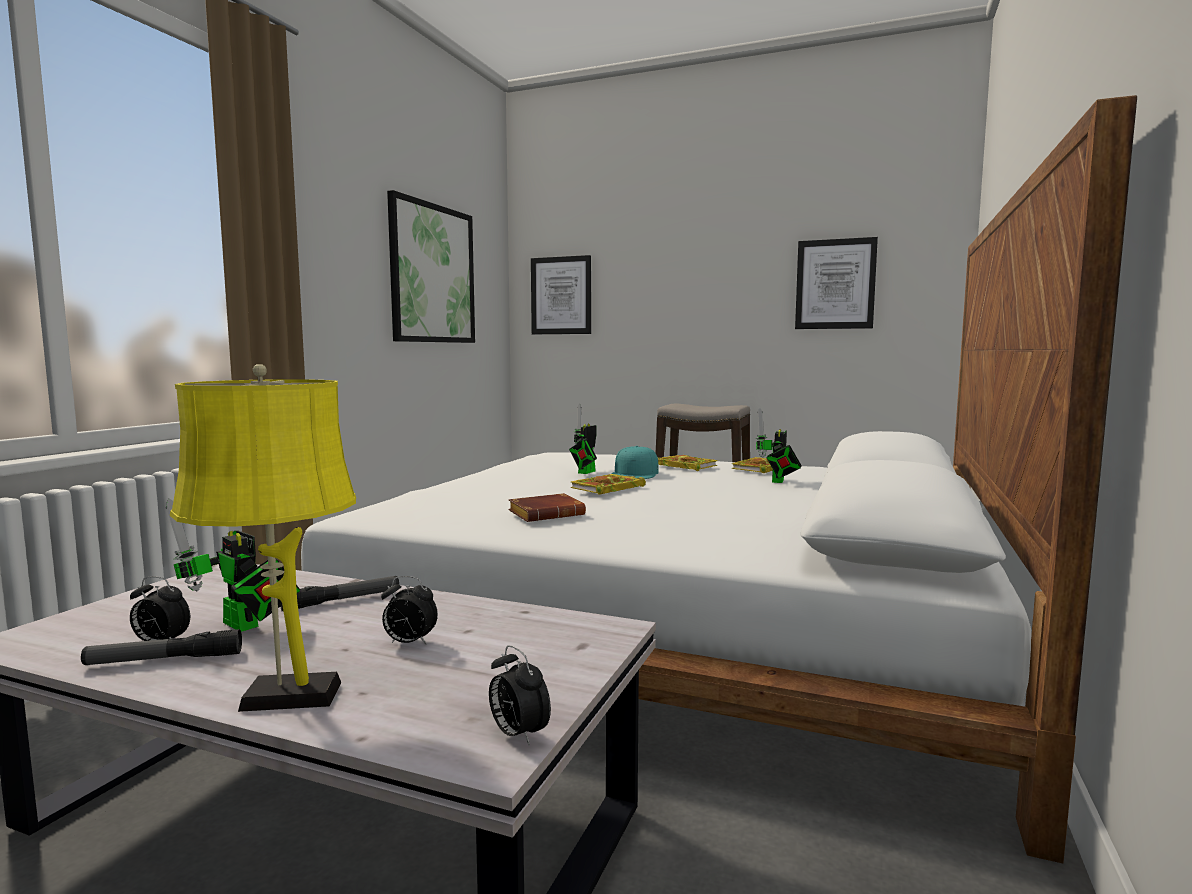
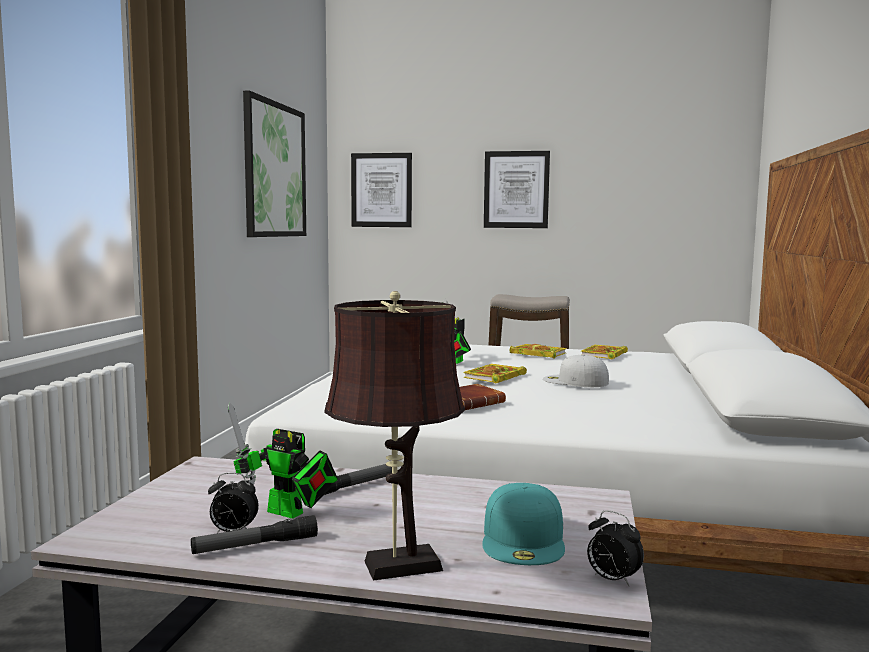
camera: 10 degrees left, 0 degrees up
yellow table lamp [170,364,356,712] -> brown table lamp [324,291,465,581]
alarm clock [381,576,438,645] -> none
turquoise cap [611,446,659,479] -> turquoise cap moved to [482,483,565,565]
toy robot [755,408,802,483] -> none
picture [795,237,878,329] -> picture moved to [484,151,550,228]
none -> white cap [543,354,609,387]

